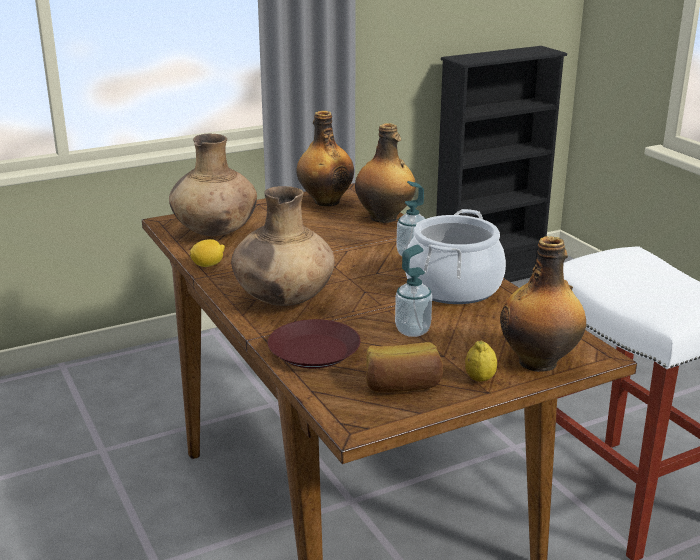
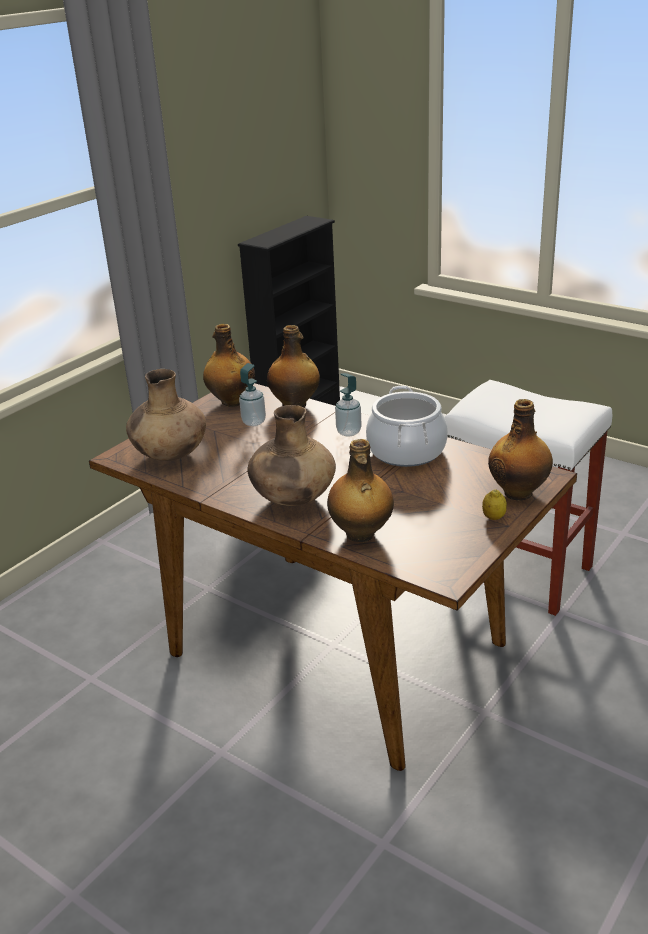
camera: 25 degrees left, 5 degrees up
lemon [190,239,225,267] -> none
brown plate [268,319,361,368] -> bottle [327,439,394,542]
bread [366,342,443,392] -> none
soap dispenser [395,245,432,337] -> soap dispenser moved to [239,363,266,426]

